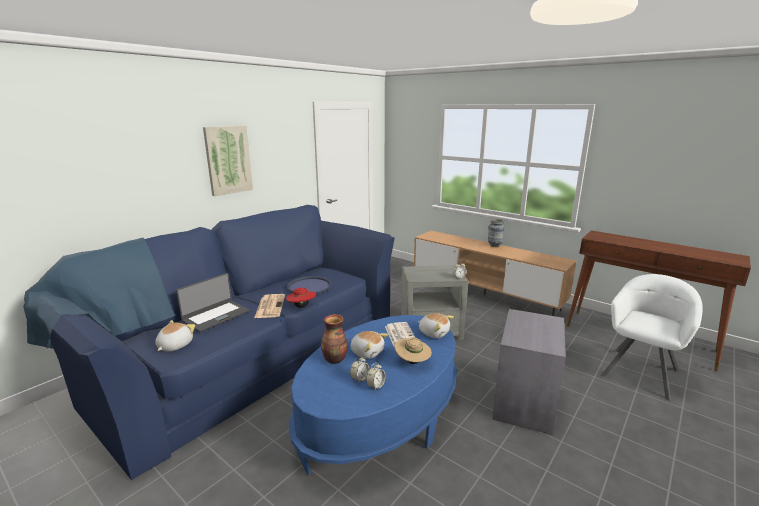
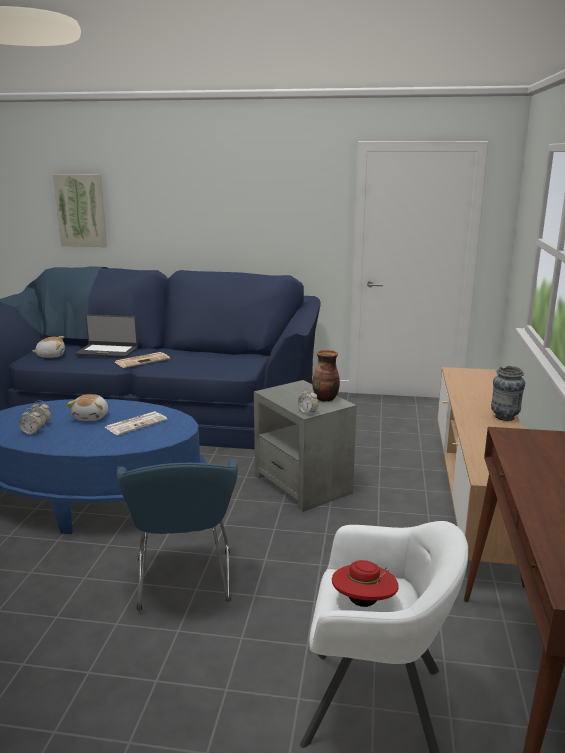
camera: 60 degrees right, 0 degrees up
picture [203,126,253,196] -> picture moved to [53,174,107,247]
red hat [286,286,316,308] -> red hat moved to [332,560,399,607]
blue tray [287,276,332,294] -> none
vase [321,314,348,364] -> vase moved to [312,350,340,402]
beige hat [395,337,432,364] -> none
plush toy [418,313,454,338] -> none
grey side table [492,309,566,435] -> blue armchair [117,459,238,611]

